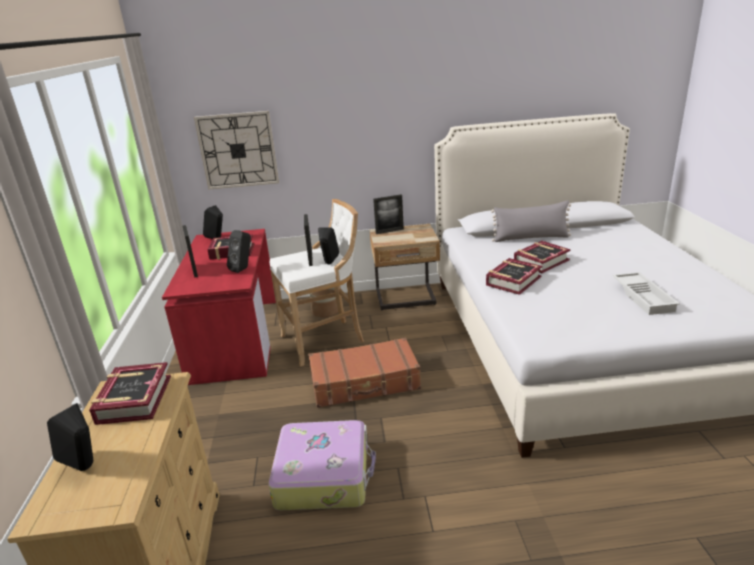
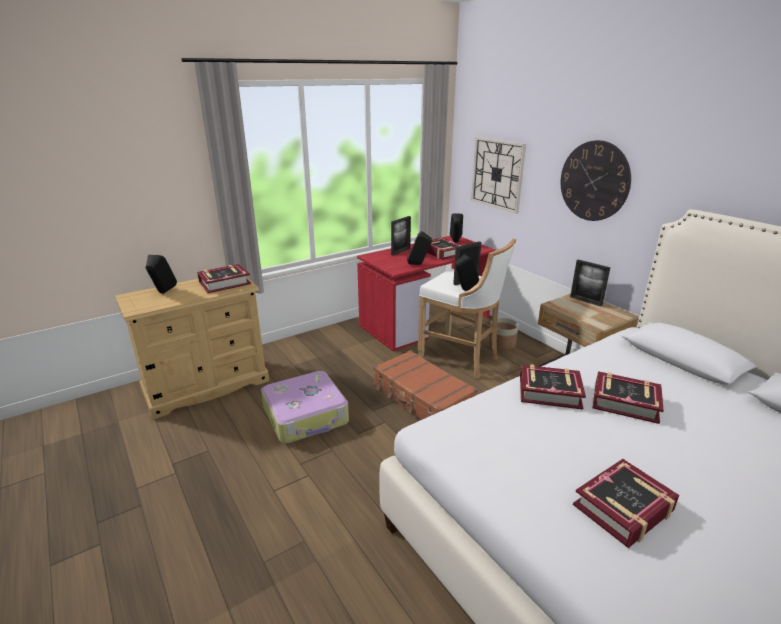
camera: 60 degrees right, 0 degrees up
grey pillow [491,201,571,242] -> none
white tray [612,272,680,315] -> book [573,459,679,548]
none -> wall clock [560,140,631,221]

